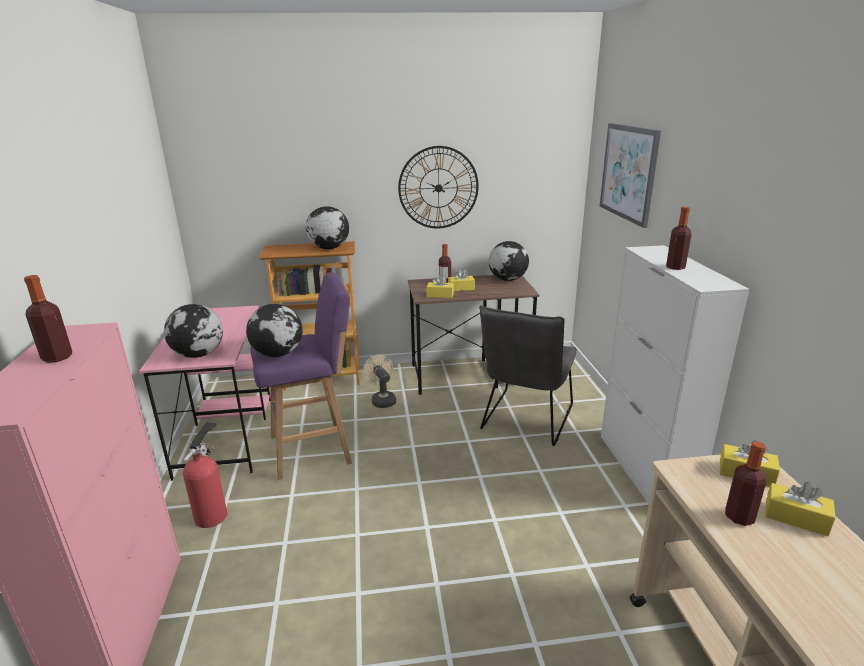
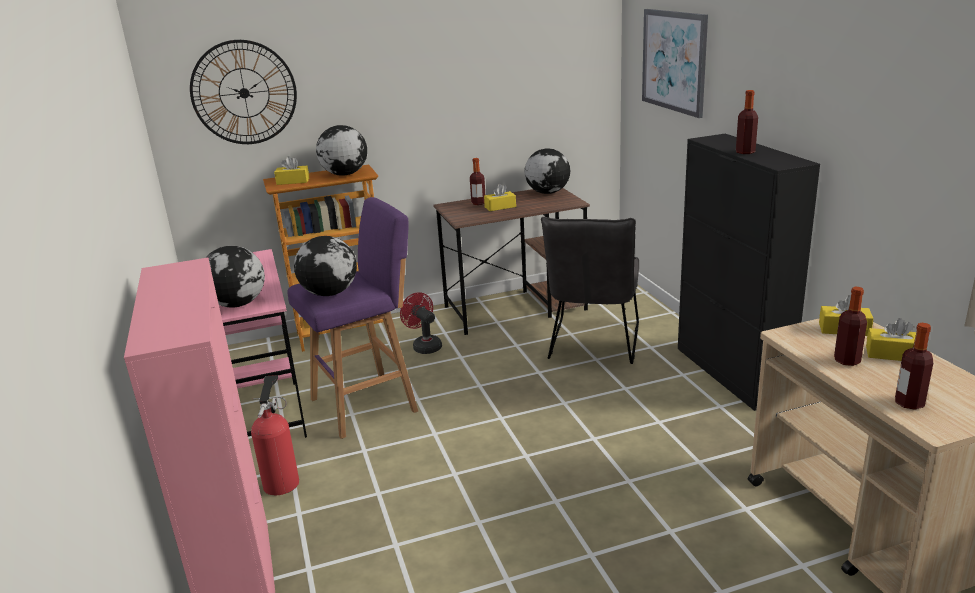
camera: 10 degrees left, 0 degrees up
bottle [24,275,73,363] -> bottle moved to [895,323,933,410]
beige fan [362,354,396,408] -> red fan [400,292,442,354]
wall clock [398,146,479,228] -> wall clock moved to [190,40,297,144]
yellow tissue box [427,275,454,298] -> yellow tissue box moved to [274,156,309,185]
white cabinet [601,245,749,504] -> black cabinet [678,134,820,411]

